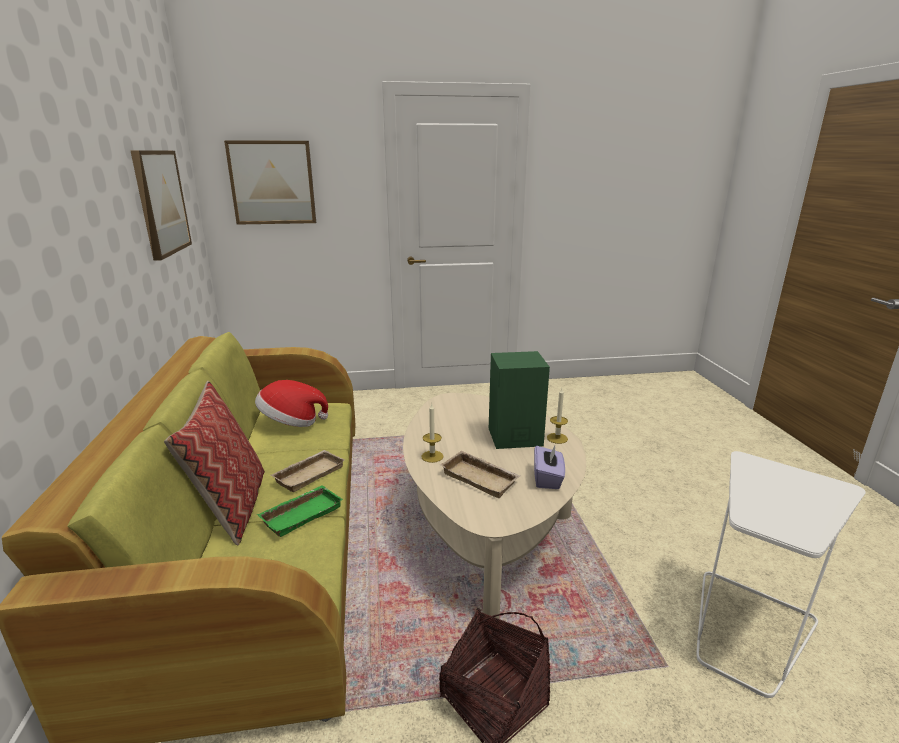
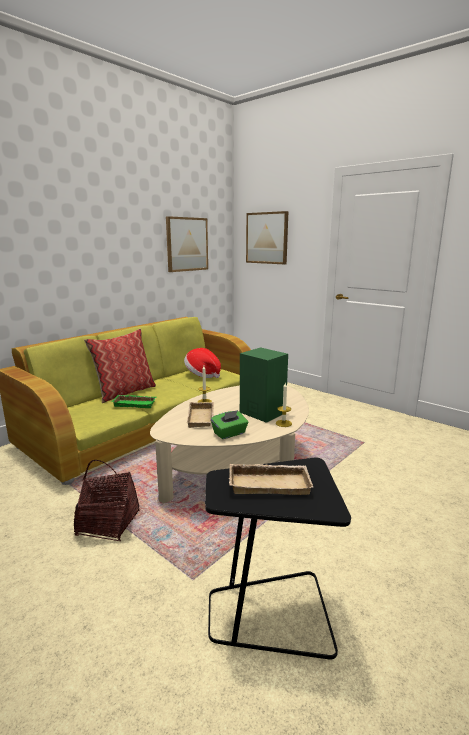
camera: 50 degrees right, 5 degrees down
beige tray [271,450,345,492] -> beige tray moved to [229,464,314,495]
purple tissue box [534,444,565,489] -> green tissue box [211,410,248,439]
white side table [697,451,866,698] -> black side table [205,458,351,659]

